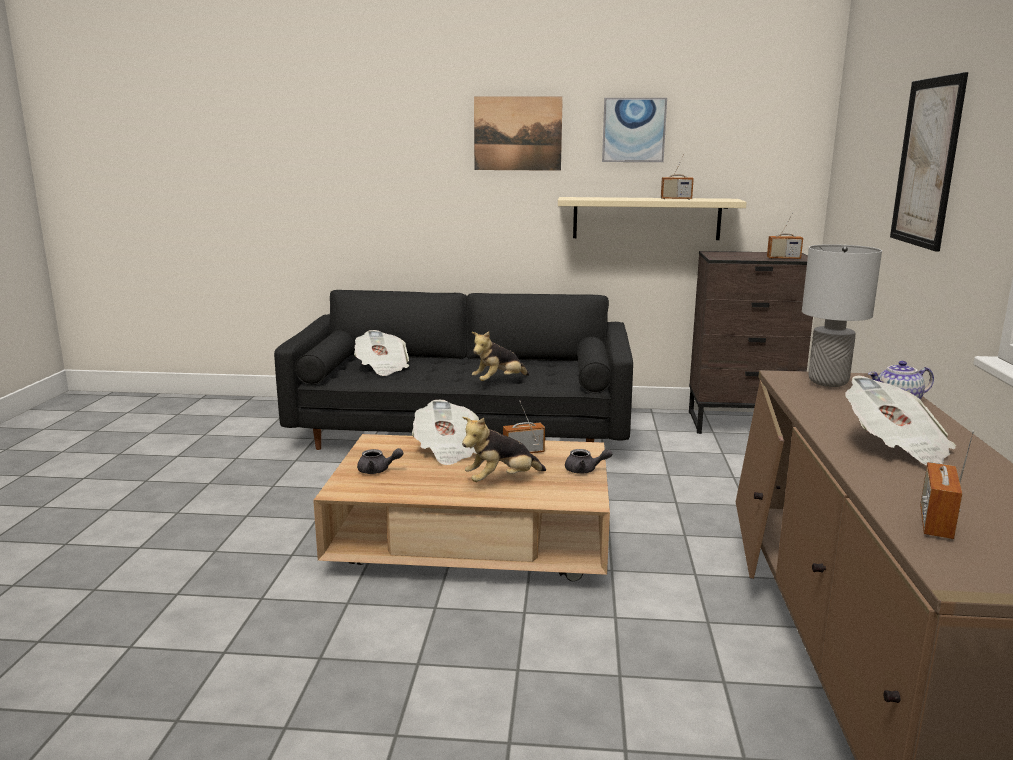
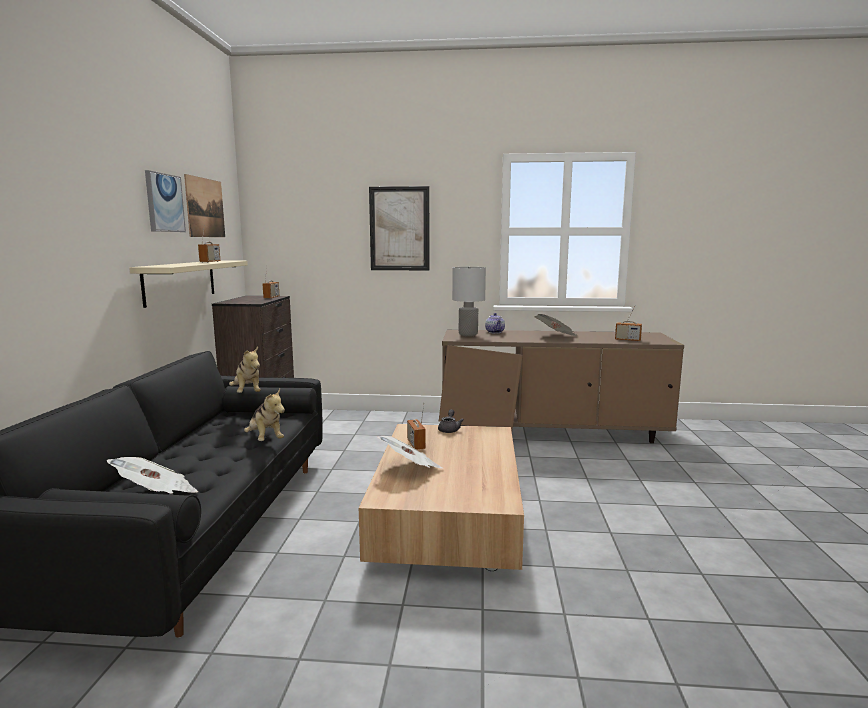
camera: 90 degrees left, 5 degrees down
grey teapot [357,448,403,474] -> none
plush toy [462,417,546,482] -> plush toy moved to [229,347,261,393]
picture [474,96,563,171] -> picture moved to [184,174,225,237]

